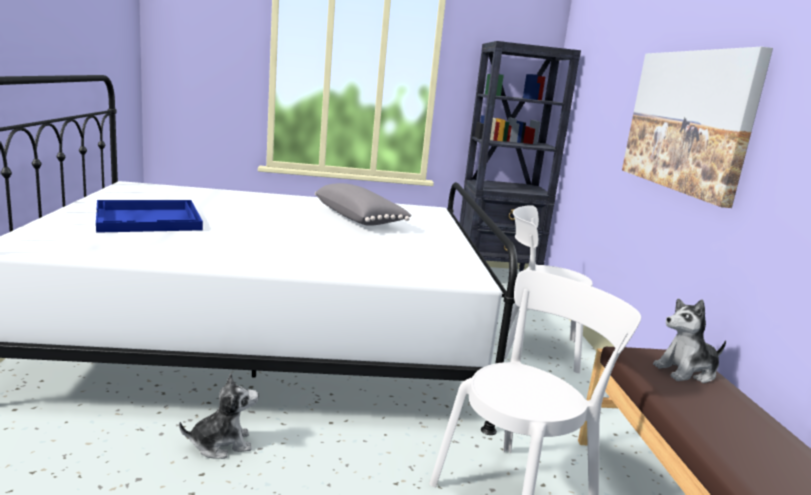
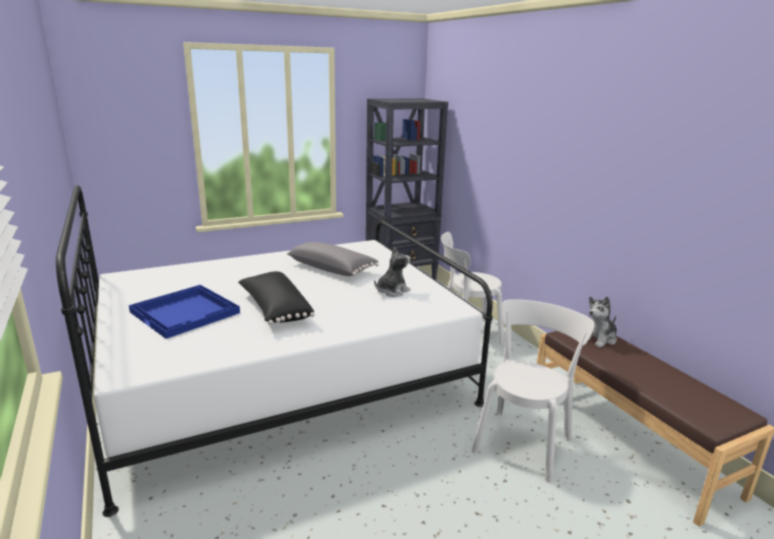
camera: 20 degrees left, 5 degrees up
plush toy [179,373,259,459] -> plush toy moved to [374,247,411,297]
picture [622,47,773,208] -> none
none -> black pillow [238,271,315,325]

